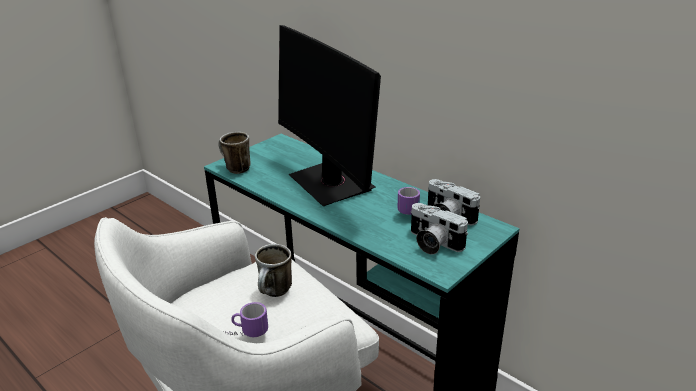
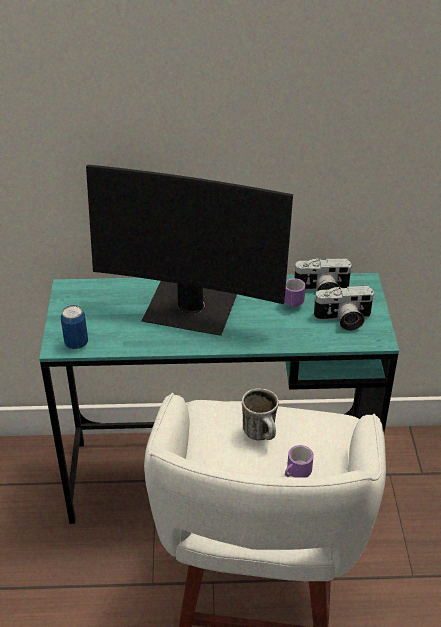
camera: 45 degrees left, 10 degrees up
mug [218,132,251,174] -> can [61,305,88,349]

